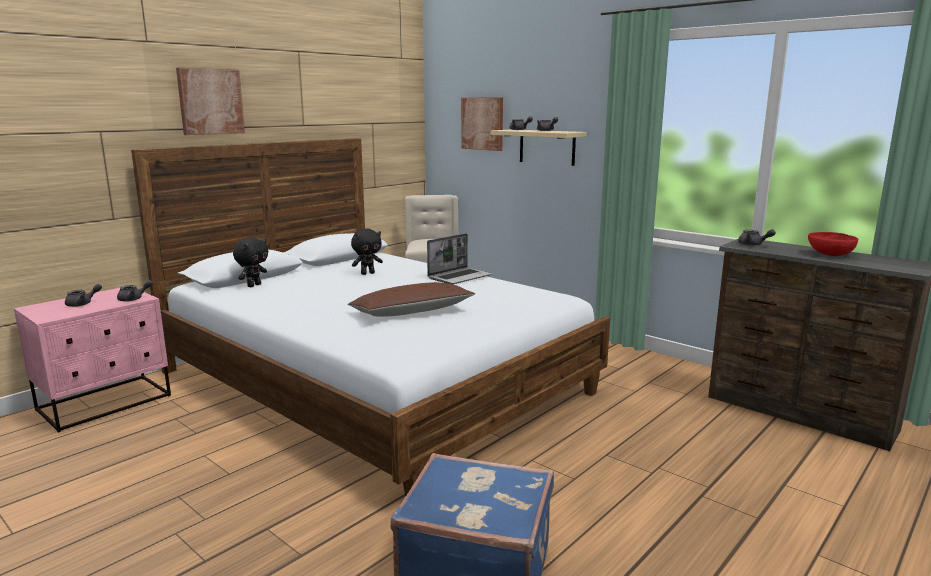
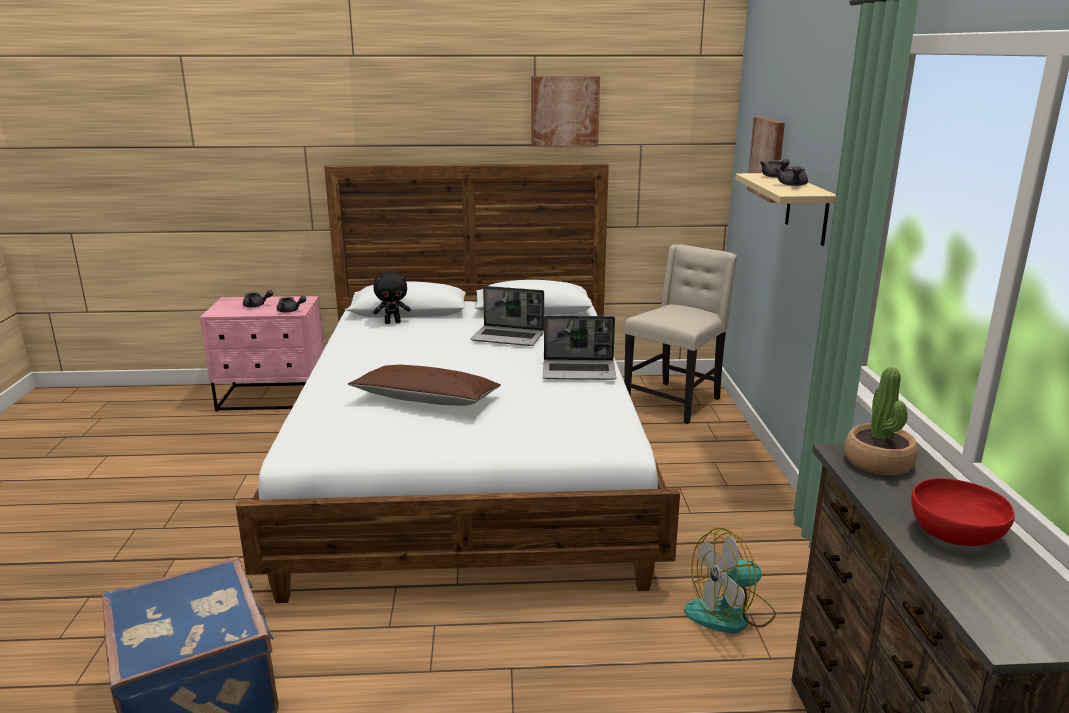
camera: 45 degrees right, 5 degrees up
picture [176,68,245,135] -> picture moved to [531,76,600,147]
black plush toy [351,229,383,275] -> laptop [471,286,544,346]
grey teapot [738,229,776,246] -> potted plant [844,367,918,476]
none -> fan [684,527,776,634]

